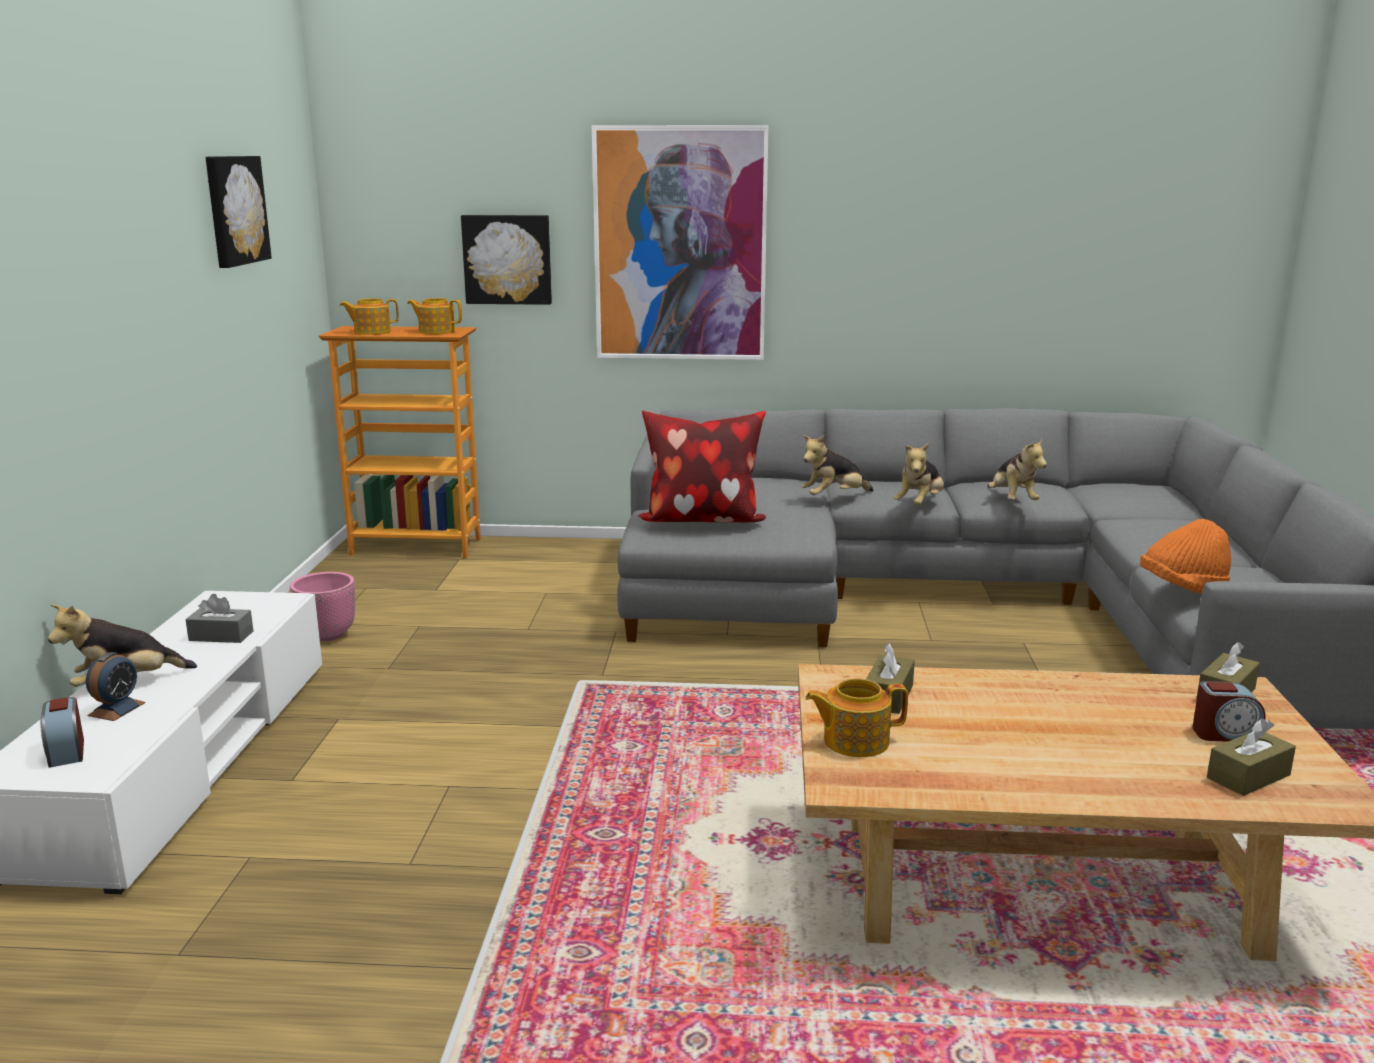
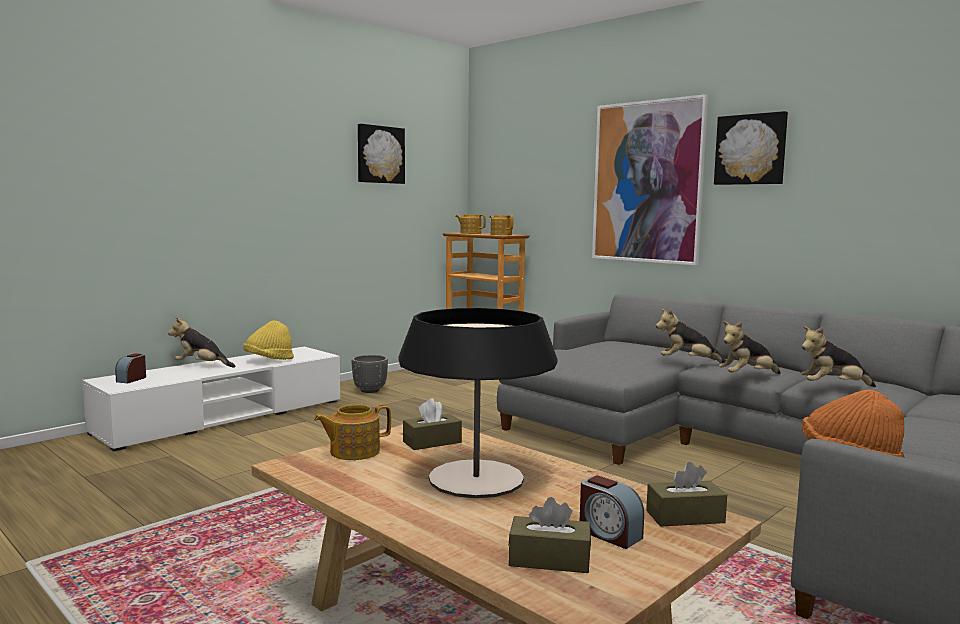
camera: 40 degrees right, 10 degrees down
alarm clock [86,652,146,721] -> none
grey tissue box [185,594,253,643] -> yellow hat [243,320,294,360]
pink planter [290,572,356,641] -> grey planter [352,355,388,393]
picture [461,215,552,305] -> picture moved to [714,111,788,185]
pillow [638,411,766,522] -> none
teapot [805,678,908,757] -> teapot turned 60 degrees counterclockwise [314,405,391,460]
plush toy [987,438,1047,500] -> plush toy turned 60 degrees clockwise [801,326,876,387]
none -> table lamp [398,308,558,498]

